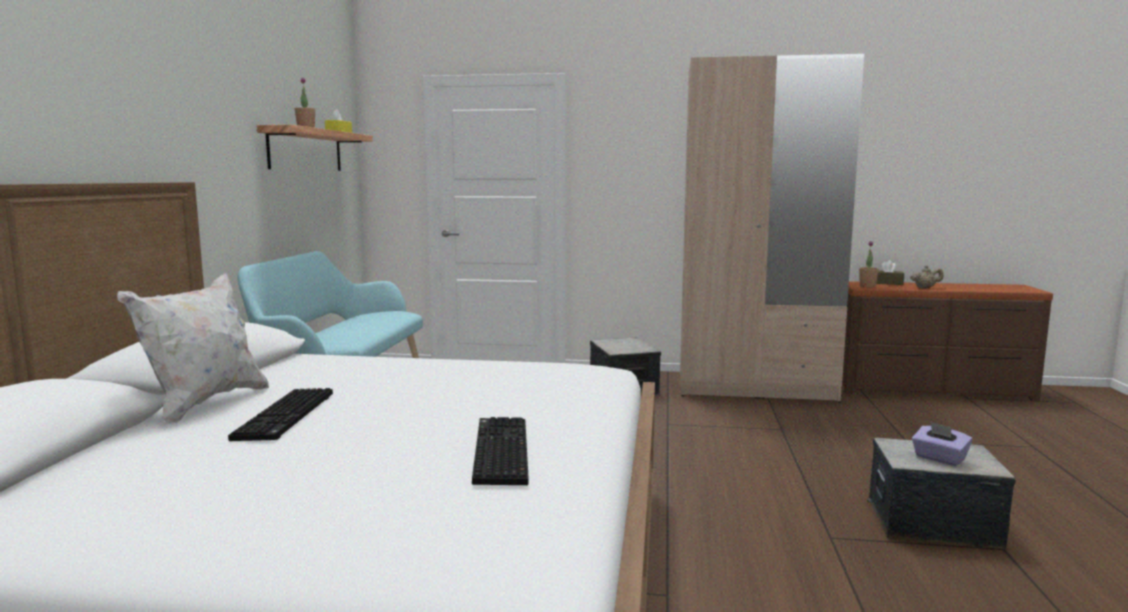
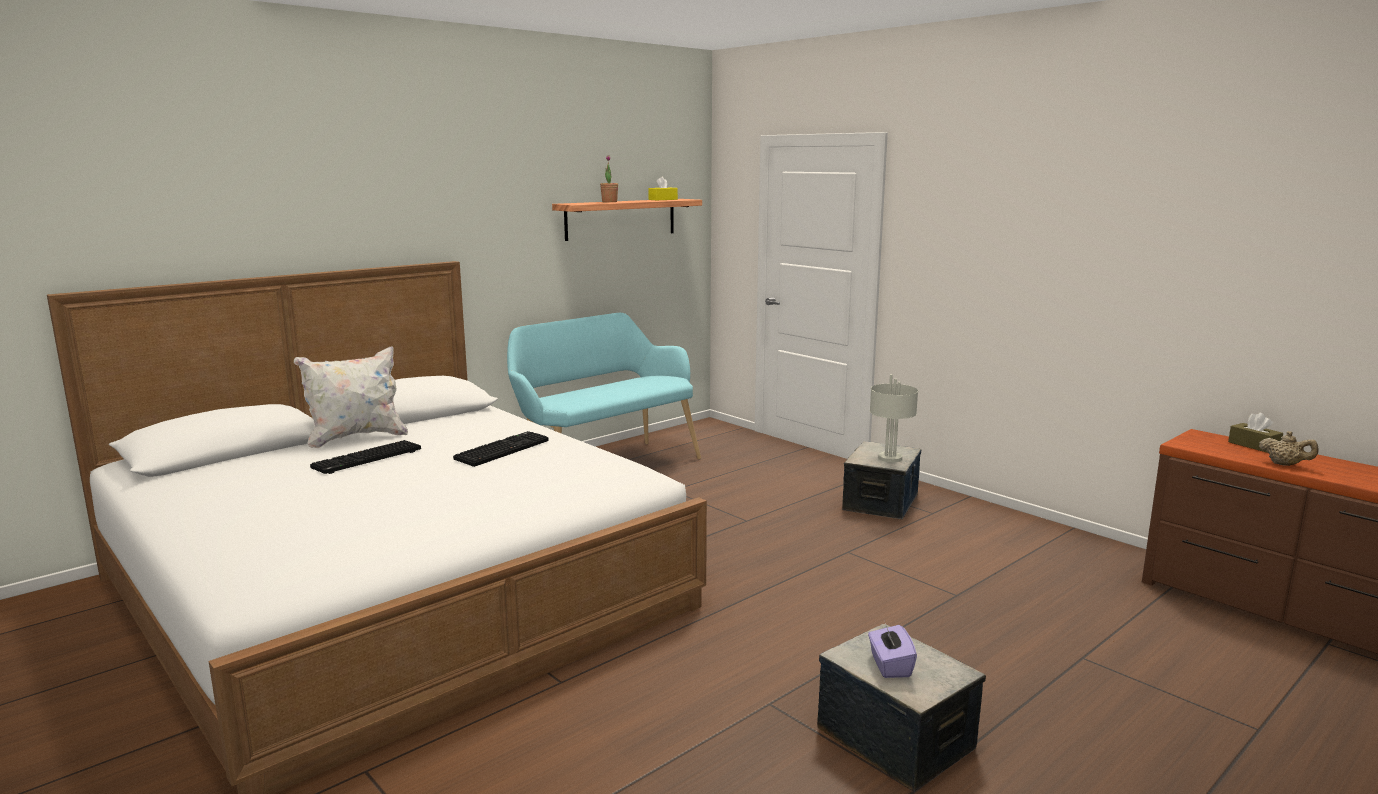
camera: 40 degrees right, 5 degrees up
keyboard [472,417,529,485] -> keyboard moved to [453,431,549,467]
beige wardrobe [680,54,864,403] -> none
potted plant [859,241,879,287] -> none
none -> grey table lamp [870,374,918,462]

